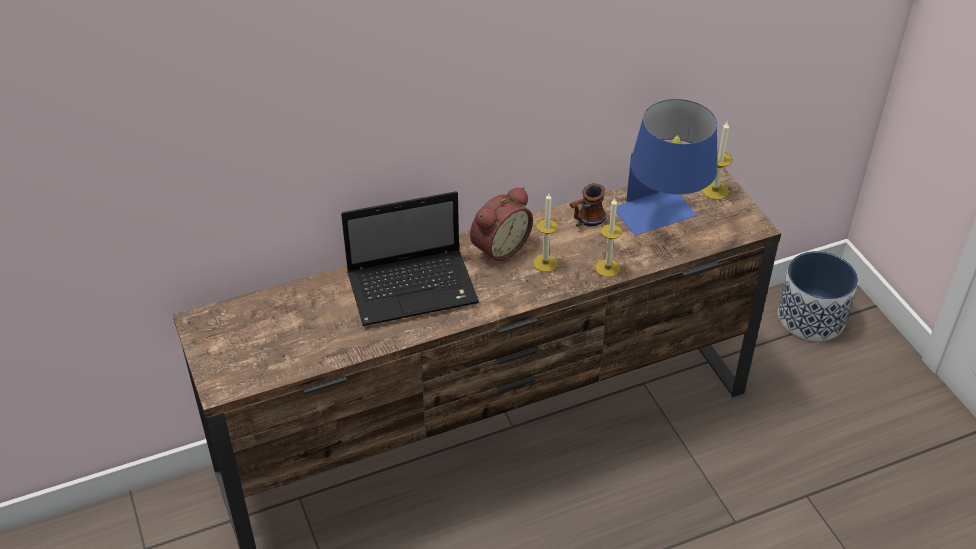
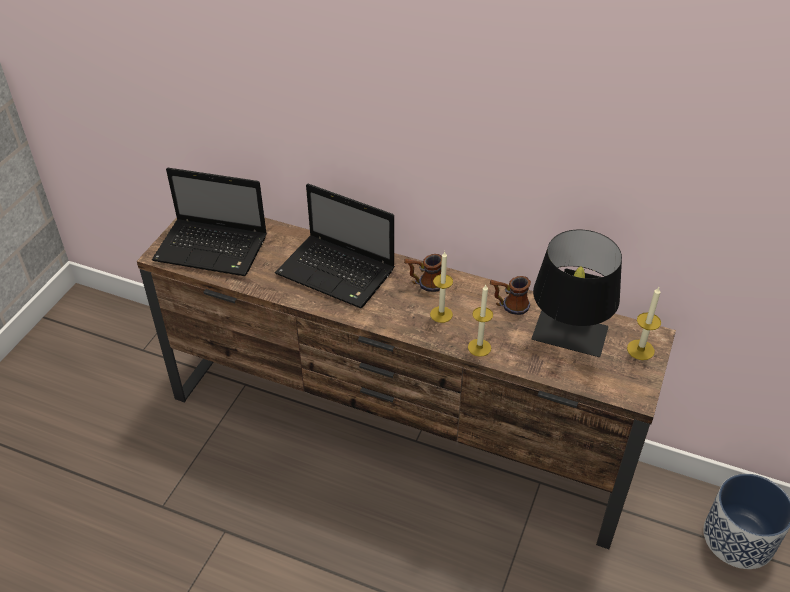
camera: 45 degrees right, 0 degrees up
alarm clock [470,187,533,264] -> mug [404,254,442,292]
blue table lamp [616,99,717,235] -> black table lamp [531,230,622,357]
none -> laptop [152,168,267,276]

